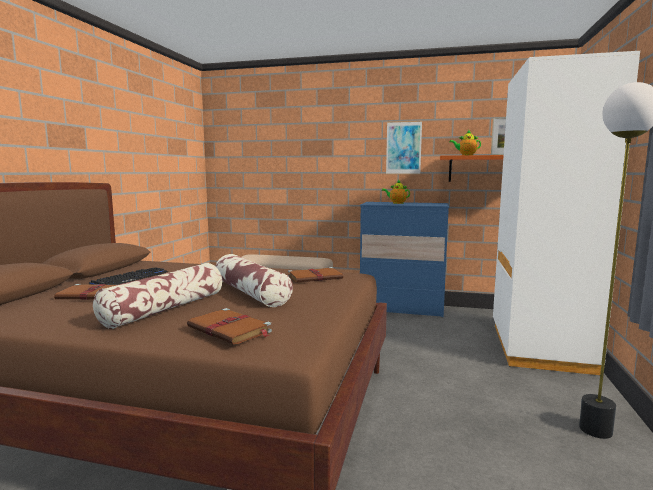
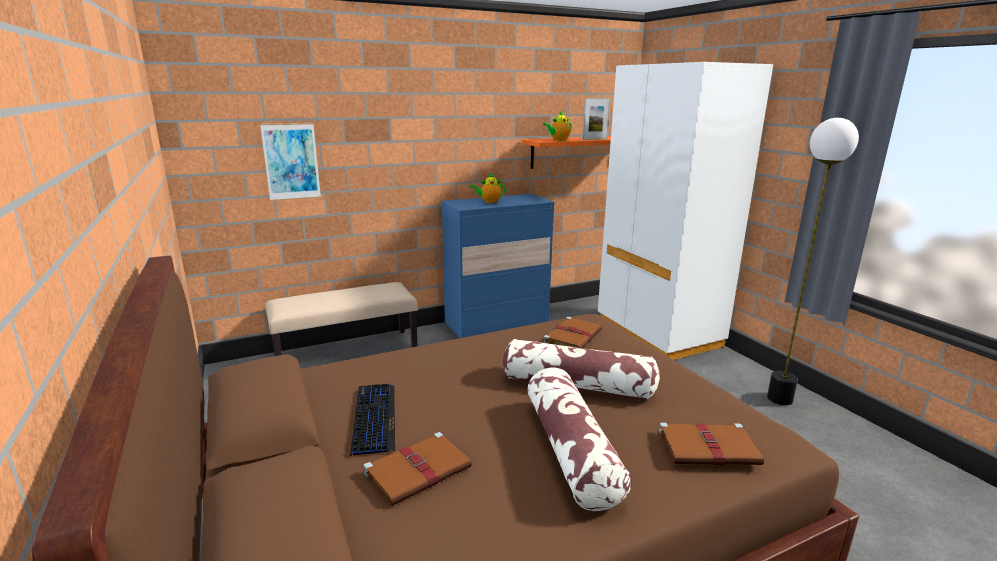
camera: 40 degrees left, 10 degrees up
picture [386,121,422,175] -> picture moved to [260,123,321,201]

